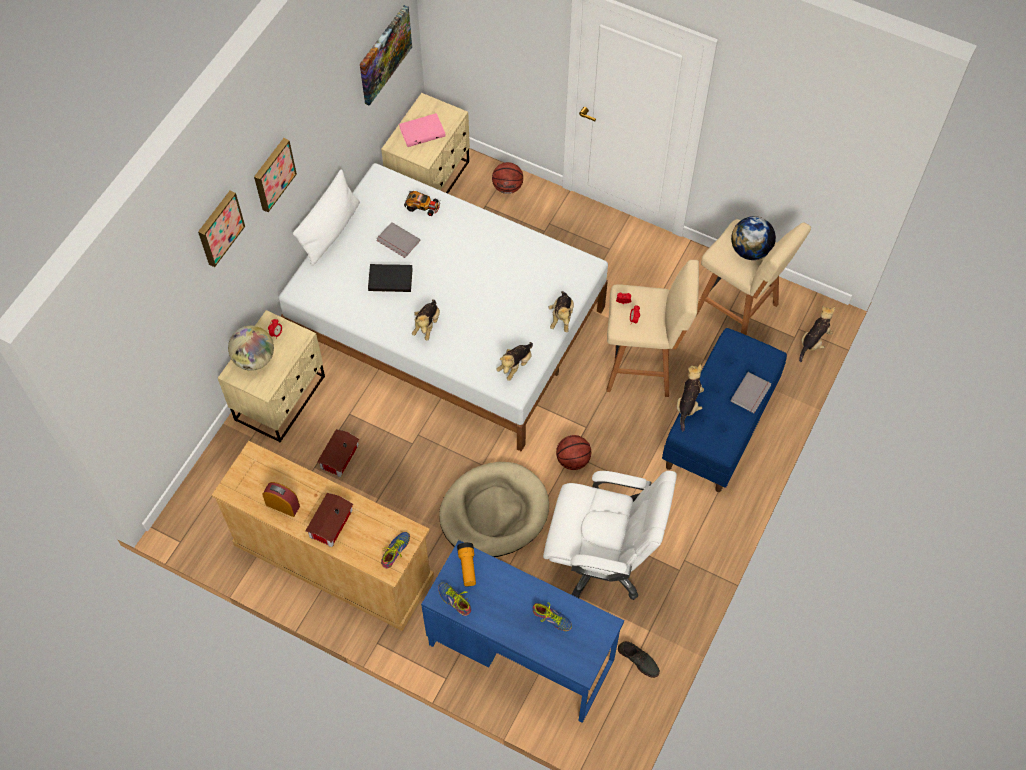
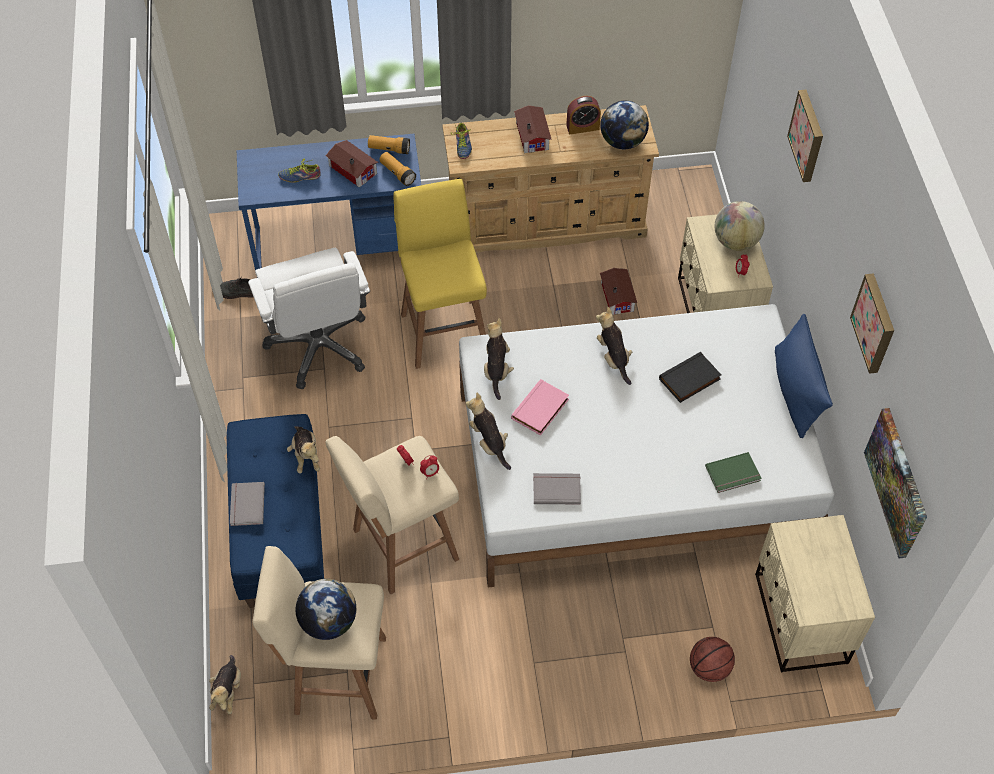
camera: 145 degrees right, 5 degrees down
picture [254,138,297,212] -> picture moved to [850,273,894,374]
white pillow [293,169,360,266] -> blue pillow [775,314,833,438]
grey book [376,222,420,258] -> grey book moved to [533,473,581,504]
pink book [399,113,446,147] -> pink book moved to [511,379,569,436]
toy car [404,191,440,216] -> green book [705,452,762,493]
shoe [438,582,471,616] -> flashlight [368,135,410,154]
beige dog bed [439,462,549,557] -> yellow stool [393,179,487,369]
white office chair [543,471,677,600] -> white office chair turned 90 degrees counterclockwise [248,248,370,389]
basketball [556,435,591,470] -> none
none -> toy house [325,140,378,187]
none -> globe [600,101,649,149]

